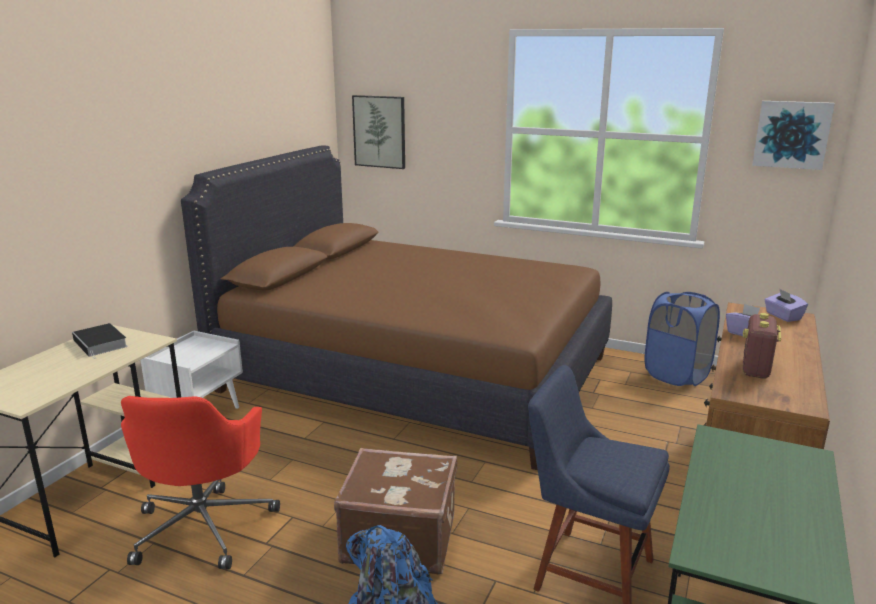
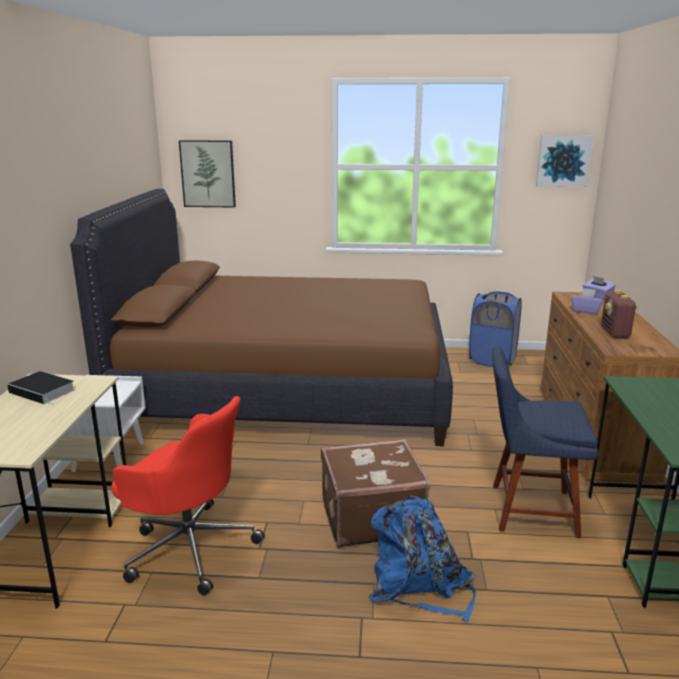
camera: 20 degrees left, 0 degrees up
red office chair [121,396,280,569] -> red office chair turned 45 degrees counterclockwise [111,396,265,596]

